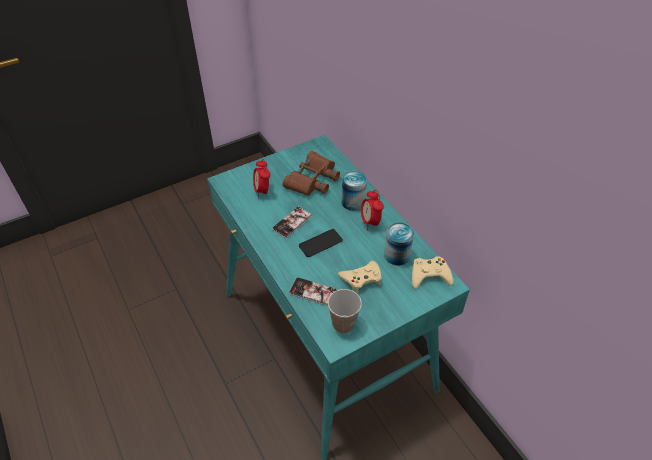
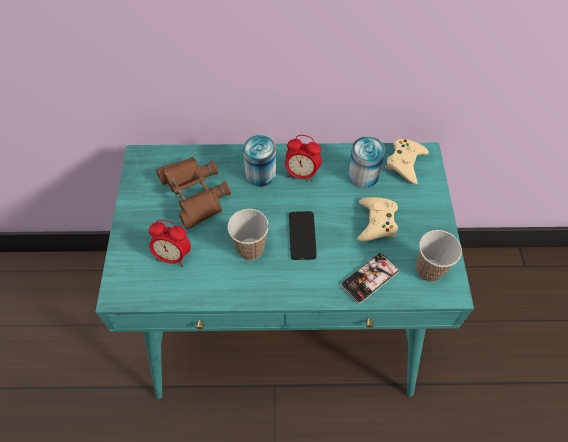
camera: 60 degrees left, 10 degrees up
phone [272,206,312,238] -> cup [227,209,269,260]

